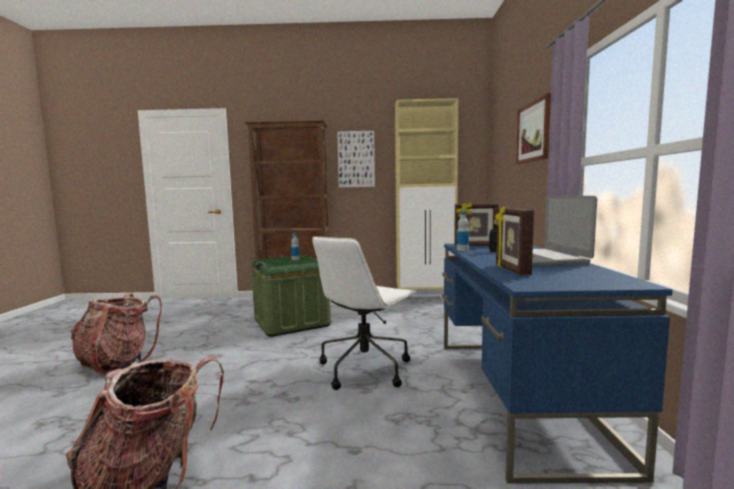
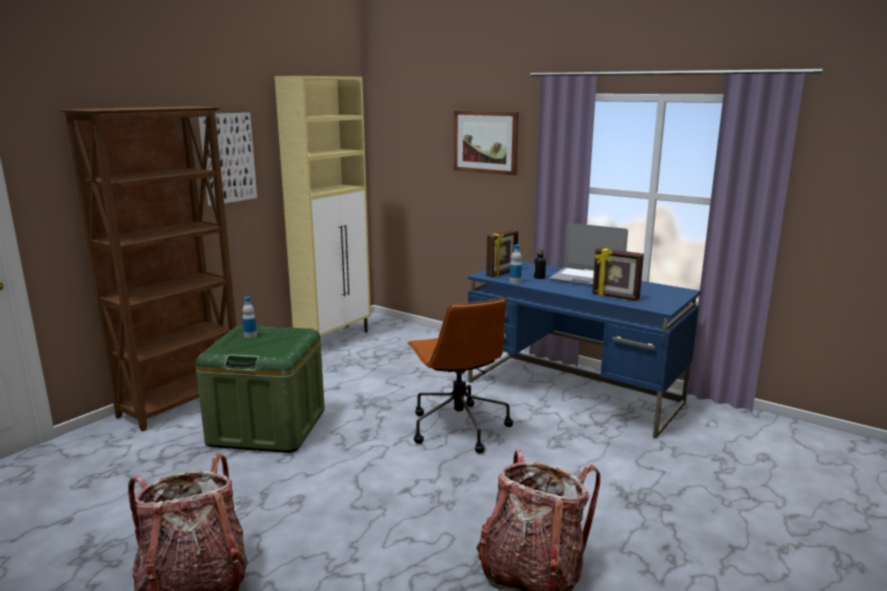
camera: 55 degrees left, 10 degrees up
white office chair [312,236,417,390] -> brown office chair [407,298,513,453]

